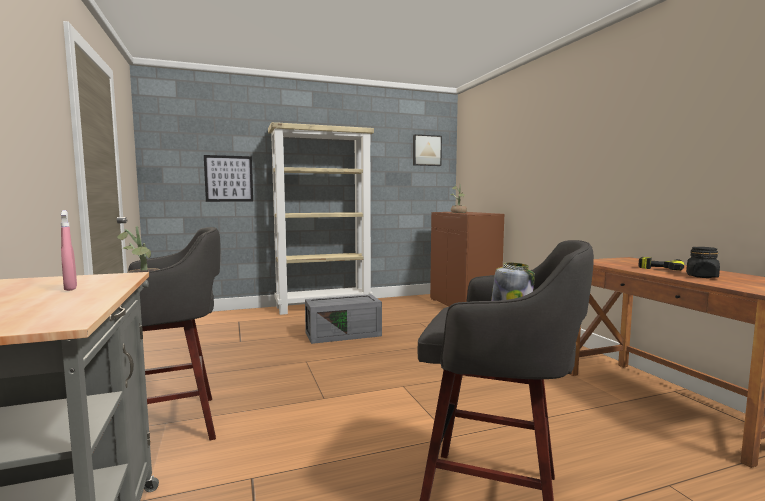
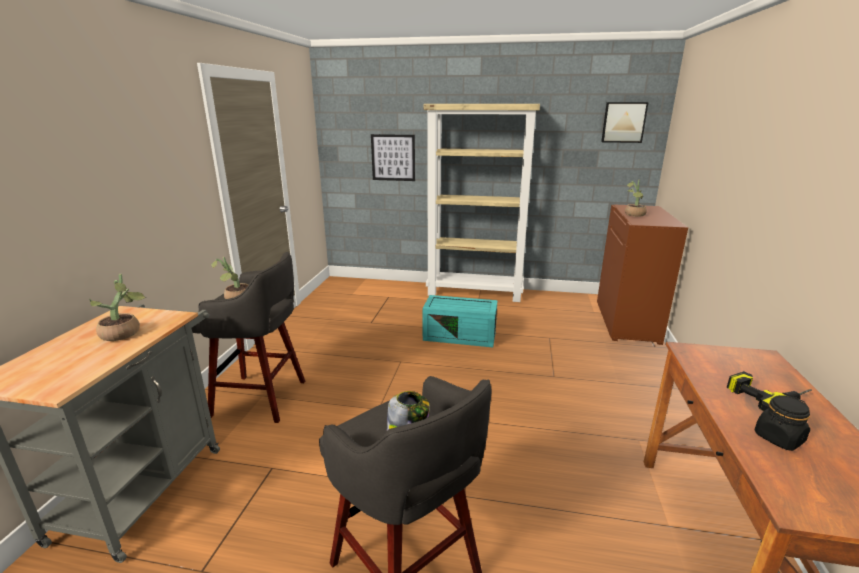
camera: 30 degrees right, 15 degrees up
pink spray bottle [61,210,77,291] -> potted plant [89,274,146,341]
grey storage box [305,294,382,344] -> turquoise storage box [422,295,498,347]

